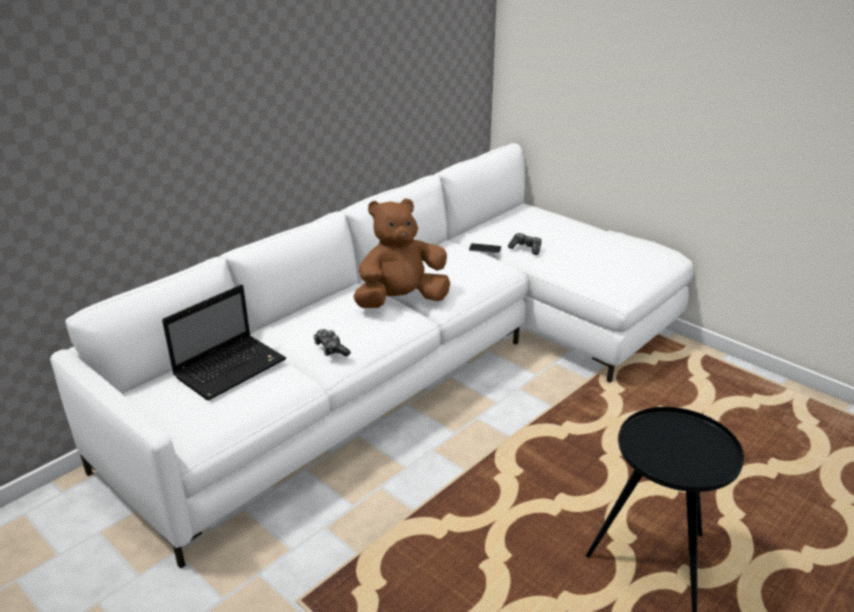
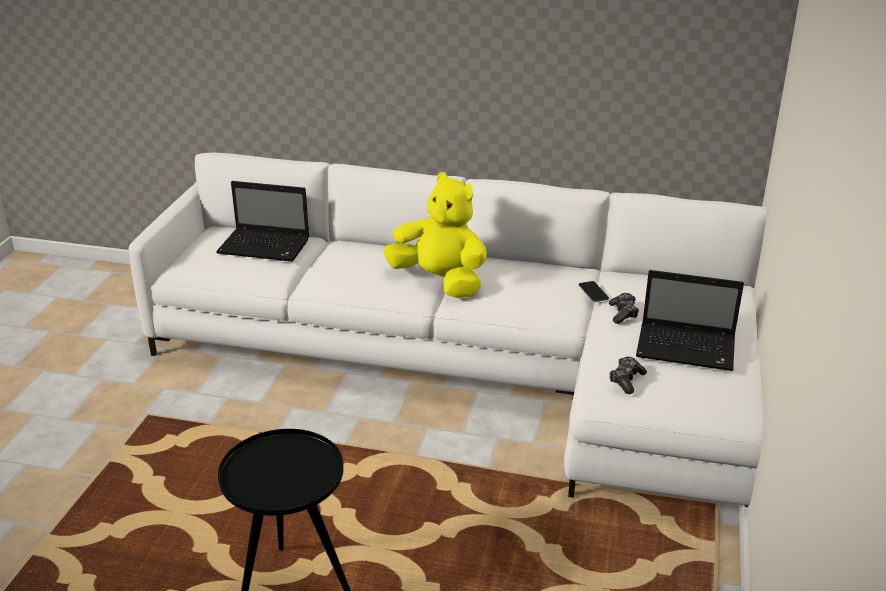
camera: 60 degrees right, 0 degrees up
game controller [314,329,351,356] -> game controller moved to [609,357,647,394]
brown plush toy [353,198,450,308] -> yellow plush toy [384,172,487,298]
none -> laptop [636,270,744,371]

